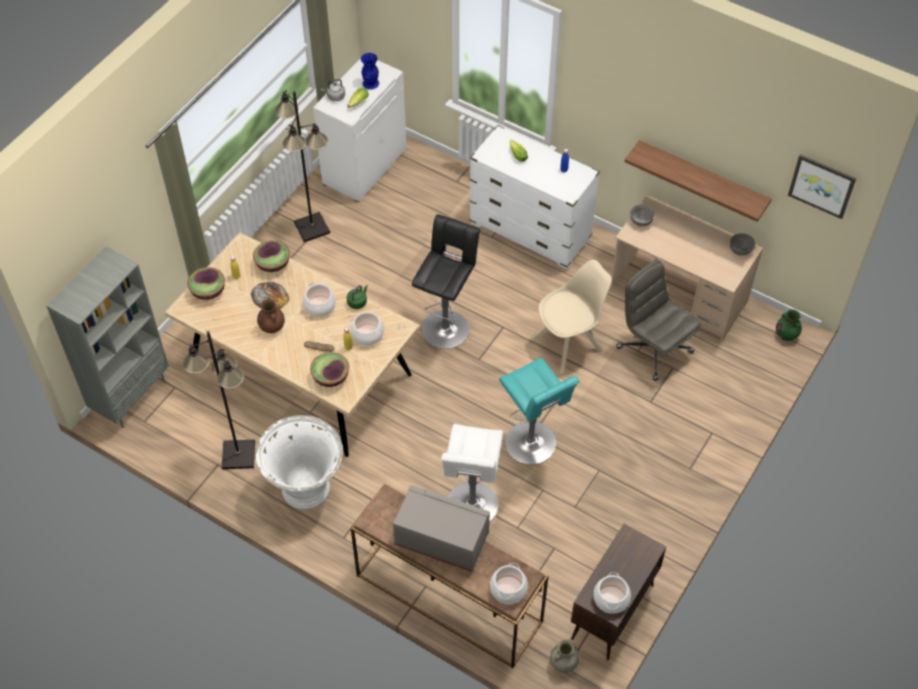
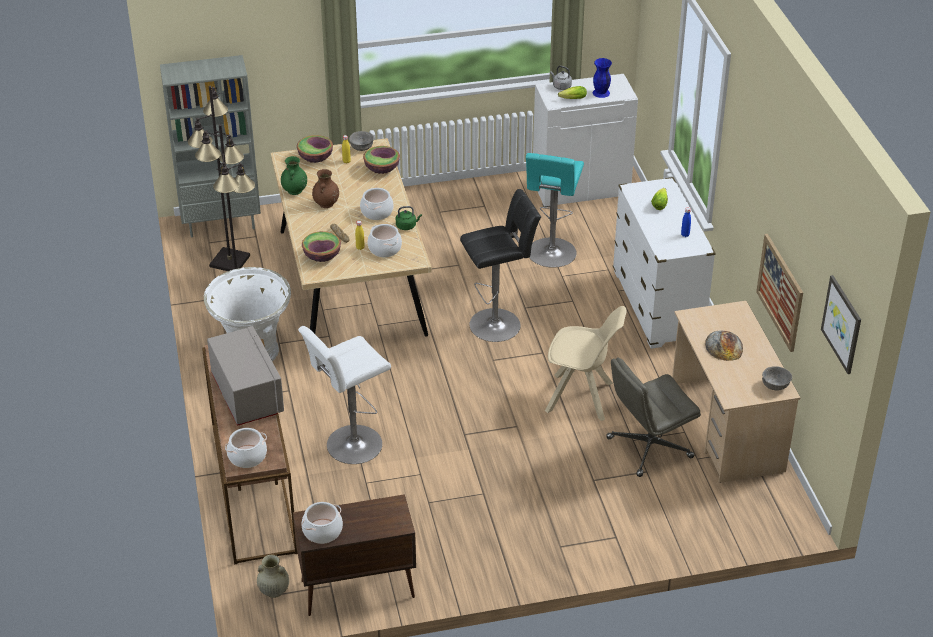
camera: 45 degrees right, 15 degrees down
bread [251,282,289,309] -> bread moved to [705,330,743,361]
black floor lamp [275,90,330,242] -> black floor lamp moved to [188,86,250,271]
turquoise stool [499,358,580,465] -> turquoise stool moved to [526,153,584,268]
grey office chair [616,260,701,381] -> grey office chair turned 120 degrees counterclockwise [606,357,701,477]
shelf [624,140,772,222] -> picture [756,234,803,352]
grey bowl [630,204,654,227] -> grey bowl moved to [349,131,374,151]
green vase [776,309,802,341] -> green vase moved to [281,156,307,195]

